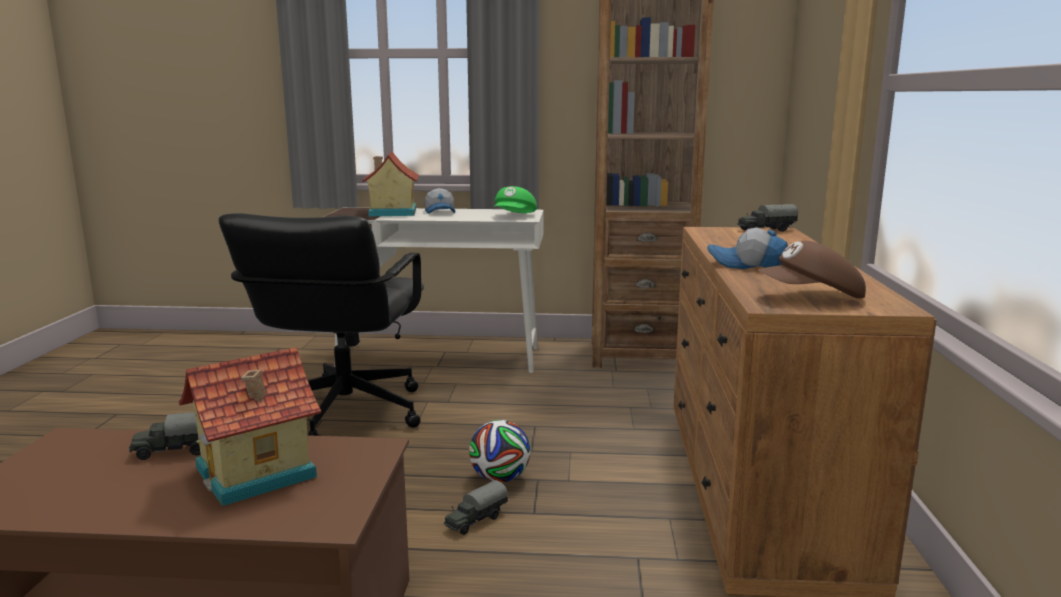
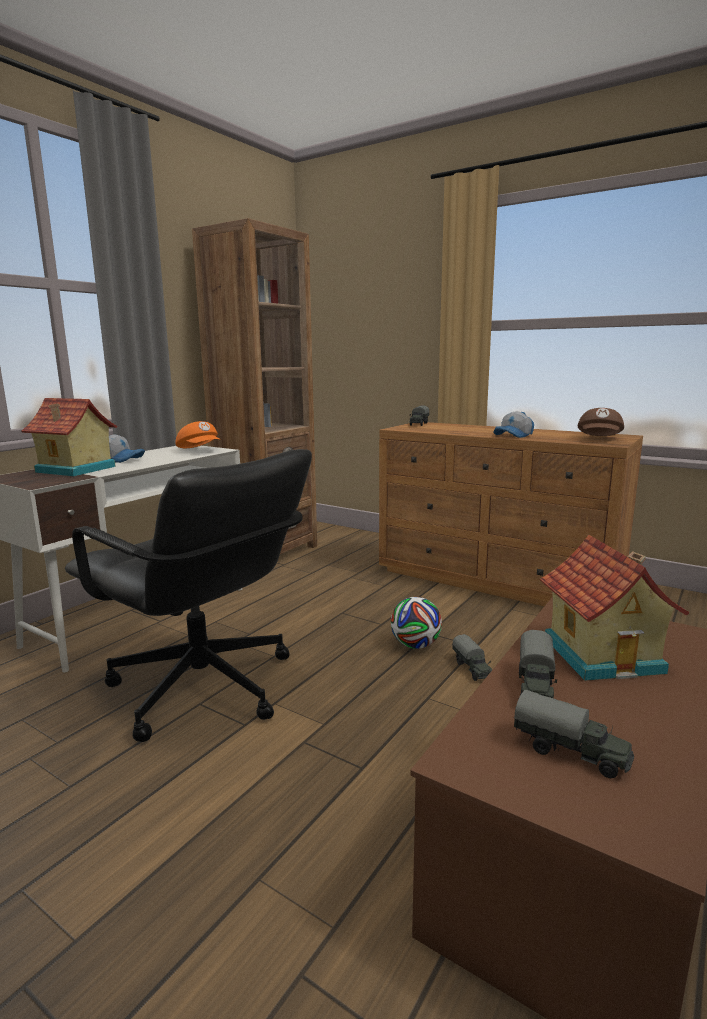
camera: 60 degrees left, 0 degrees up
green cap [494,186,537,213] -> orange cap [176,421,221,448]
none -> toy truck [514,690,634,778]

